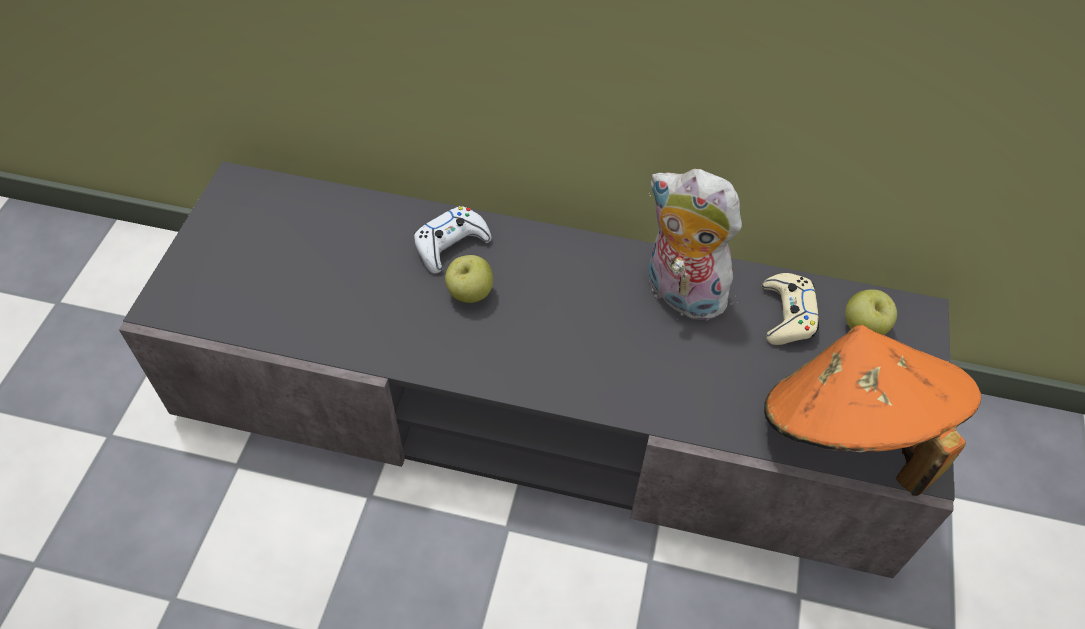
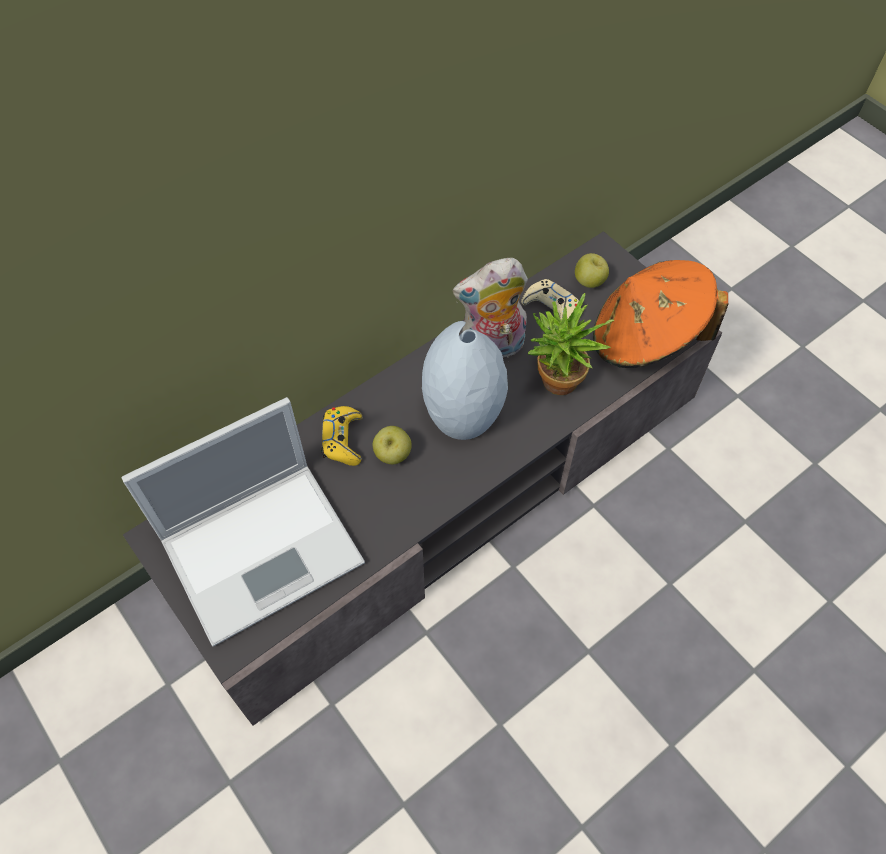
camera: 50 degrees left, 5 degrees up
white game controller [414,206,492,274] -> yellow game controller [321,406,362,466]
none -> laptop [121,397,365,646]
none -> grey vase [422,321,508,440]
none -> potted plant [528,293,615,395]

